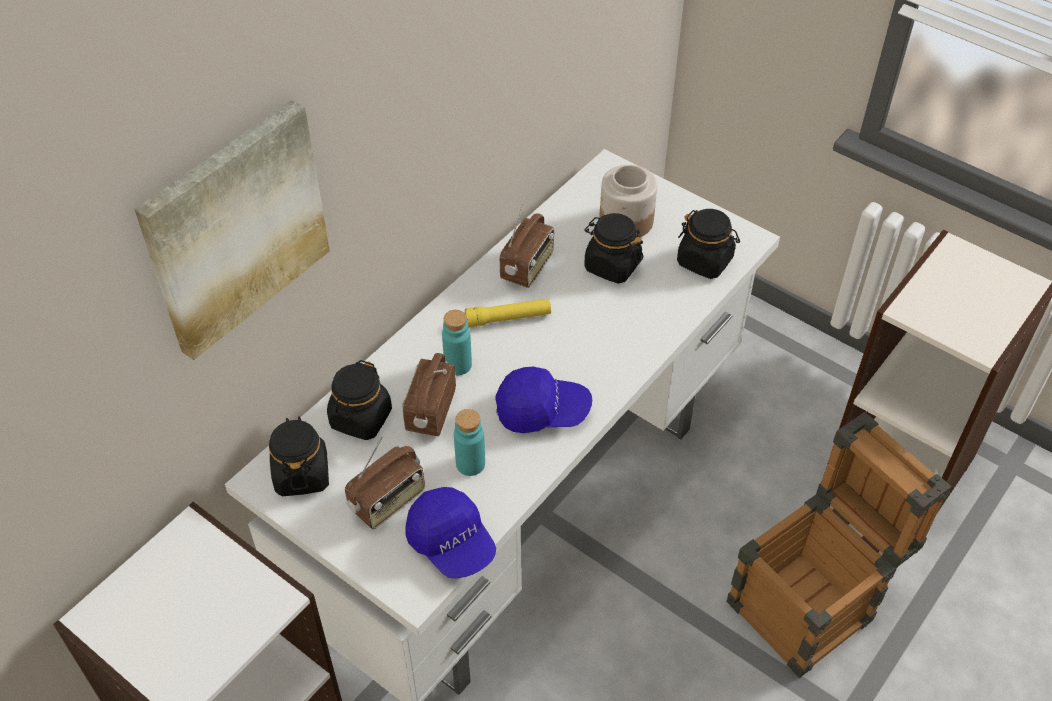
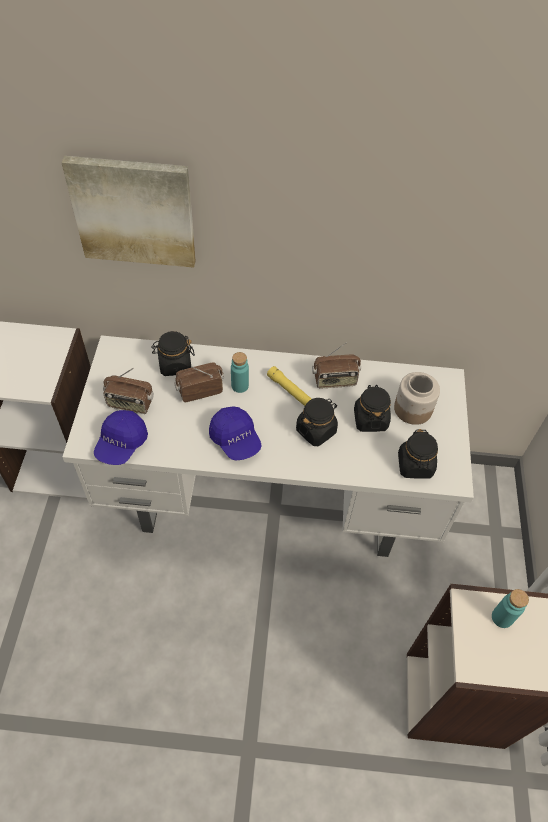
camera: 55 degrees right, 5 degrees up
black jar [269,416,329,496] -> black jar moved to [296,398,338,446]
turquoise bottle [454,409,485,476] -> turquoise bottle moved to [492,589,529,628]
crate [726,412,952,678] -> none

